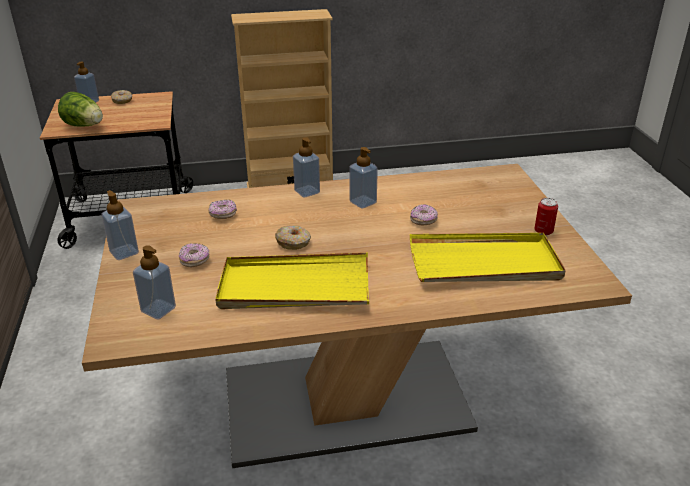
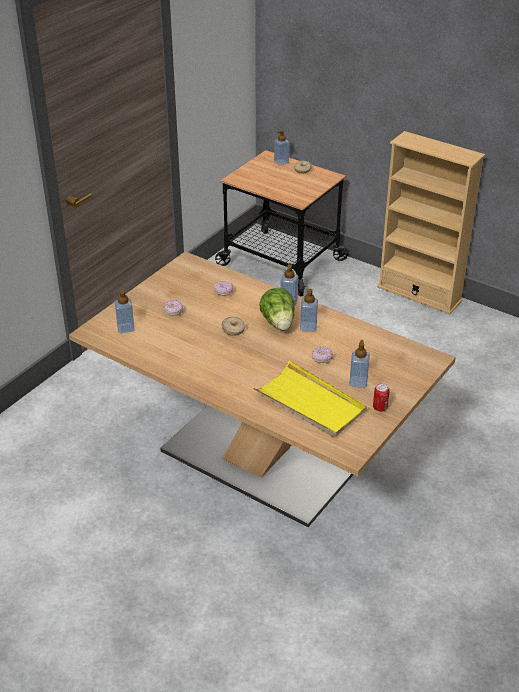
camera: 45 degrees right, 5 degrees up
lettuce [58,92,103,127] -> lettuce moved to [259,287,295,330]
soap dispenser [101,190,139,260] -> soap dispenser moved to [349,340,370,388]
yellow tray [215,252,369,309] -> none

